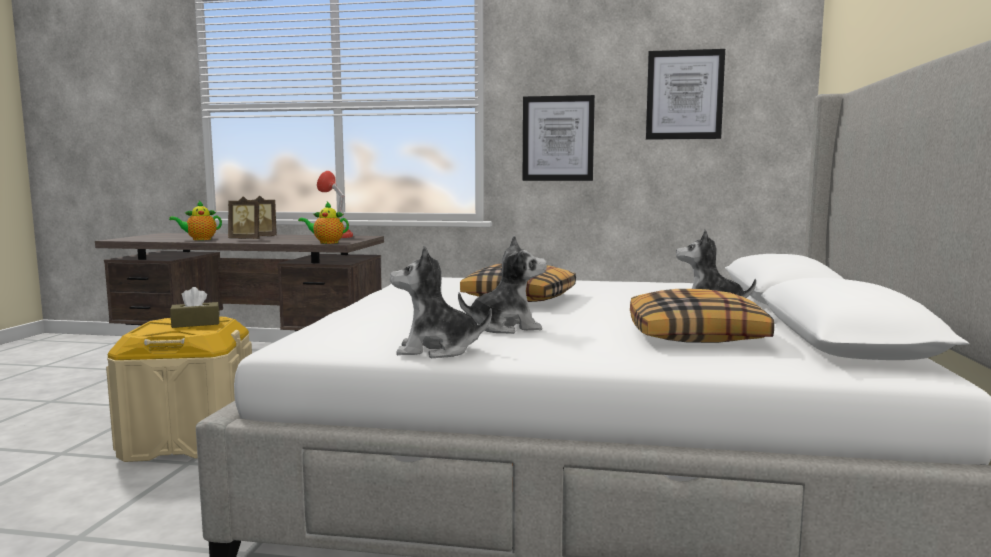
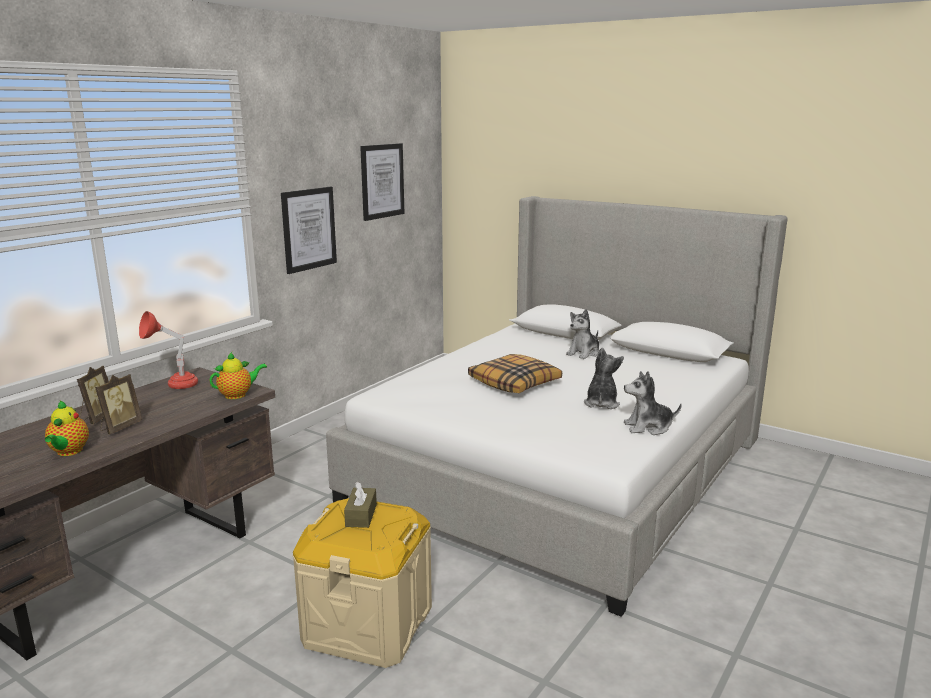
camera: 65 degrees left, 10 degrees up
teapot [298,202,349,244] -> teapot turned 150 degrees counterclockwise [209,352,267,399]
plush toy [390,246,492,358] -> plush toy turned 60 degrees clockwise [624,371,682,435]
pillow [630,289,774,343] -> none

